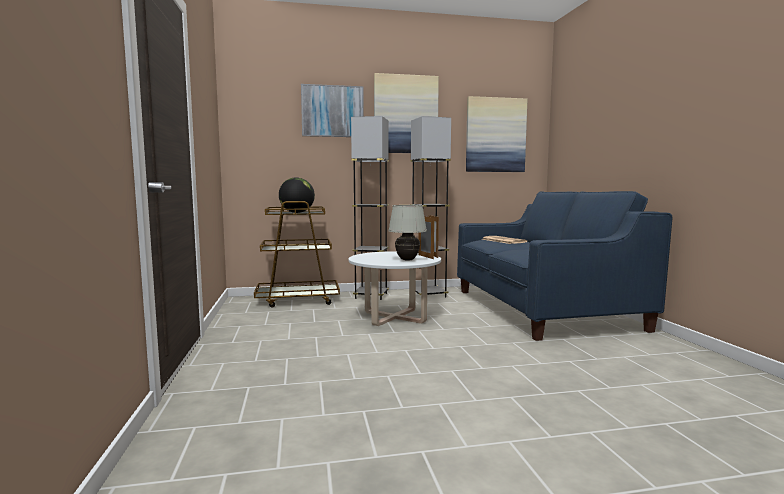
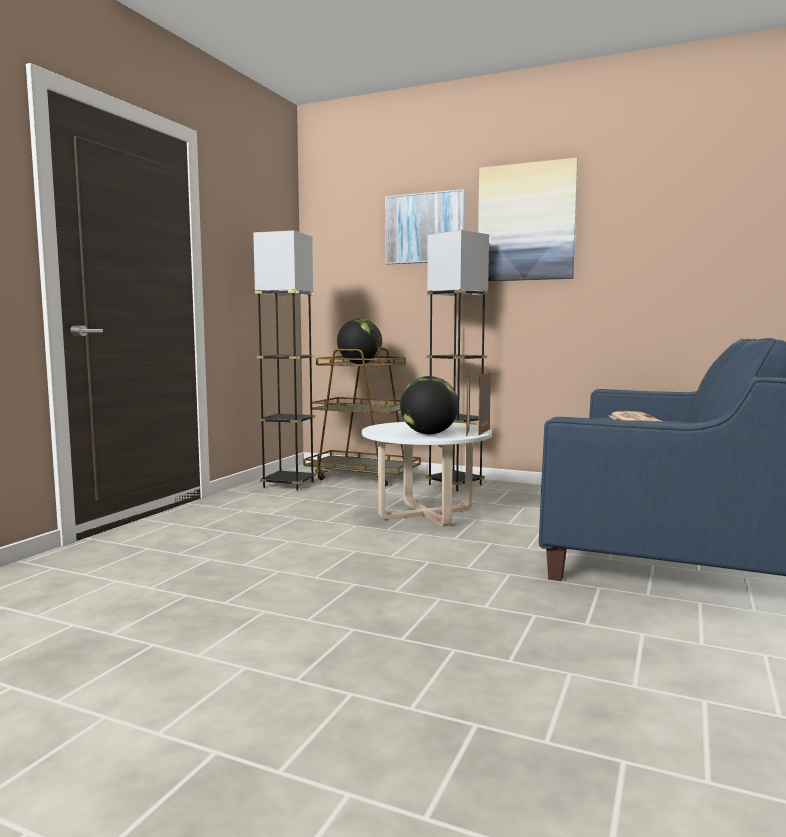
camera: 35 degrees right, 0 degrees up
white table lamp [388,205,427,260] -> globe [400,376,459,434]
grey floor lamp [410,116,451,298] -> grey floor lamp moved to [253,230,316,490]
picture [466,96,528,172] -> none

